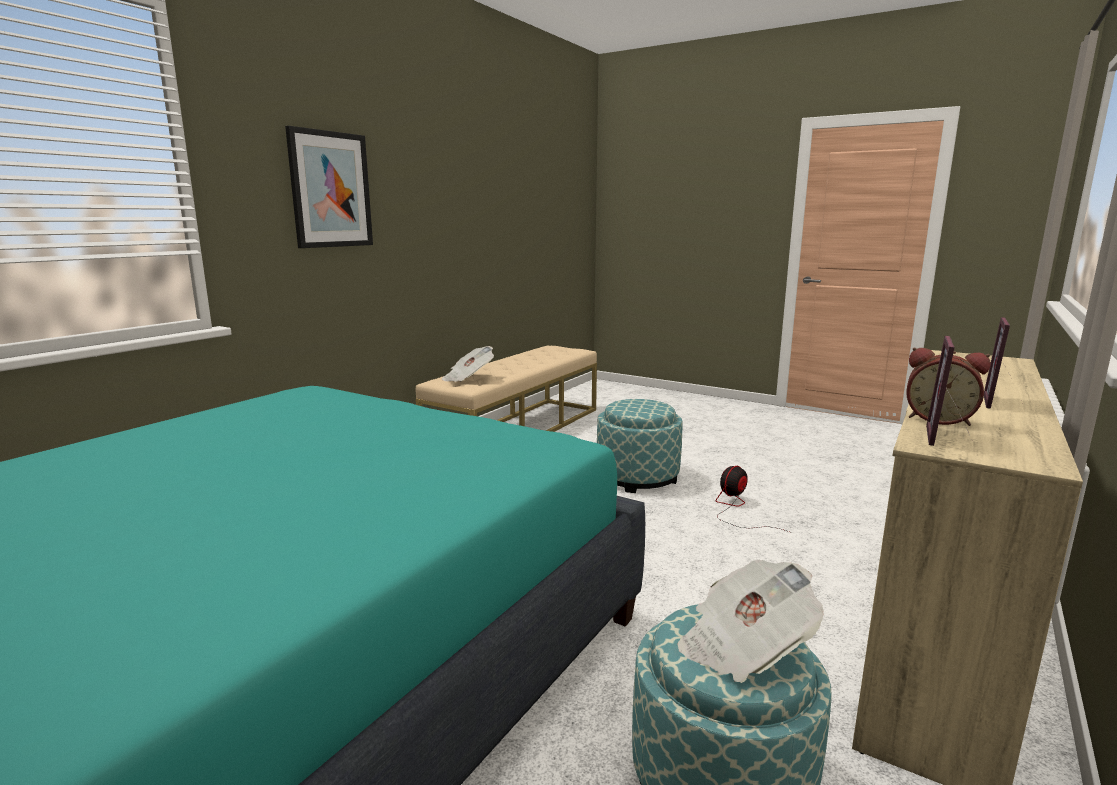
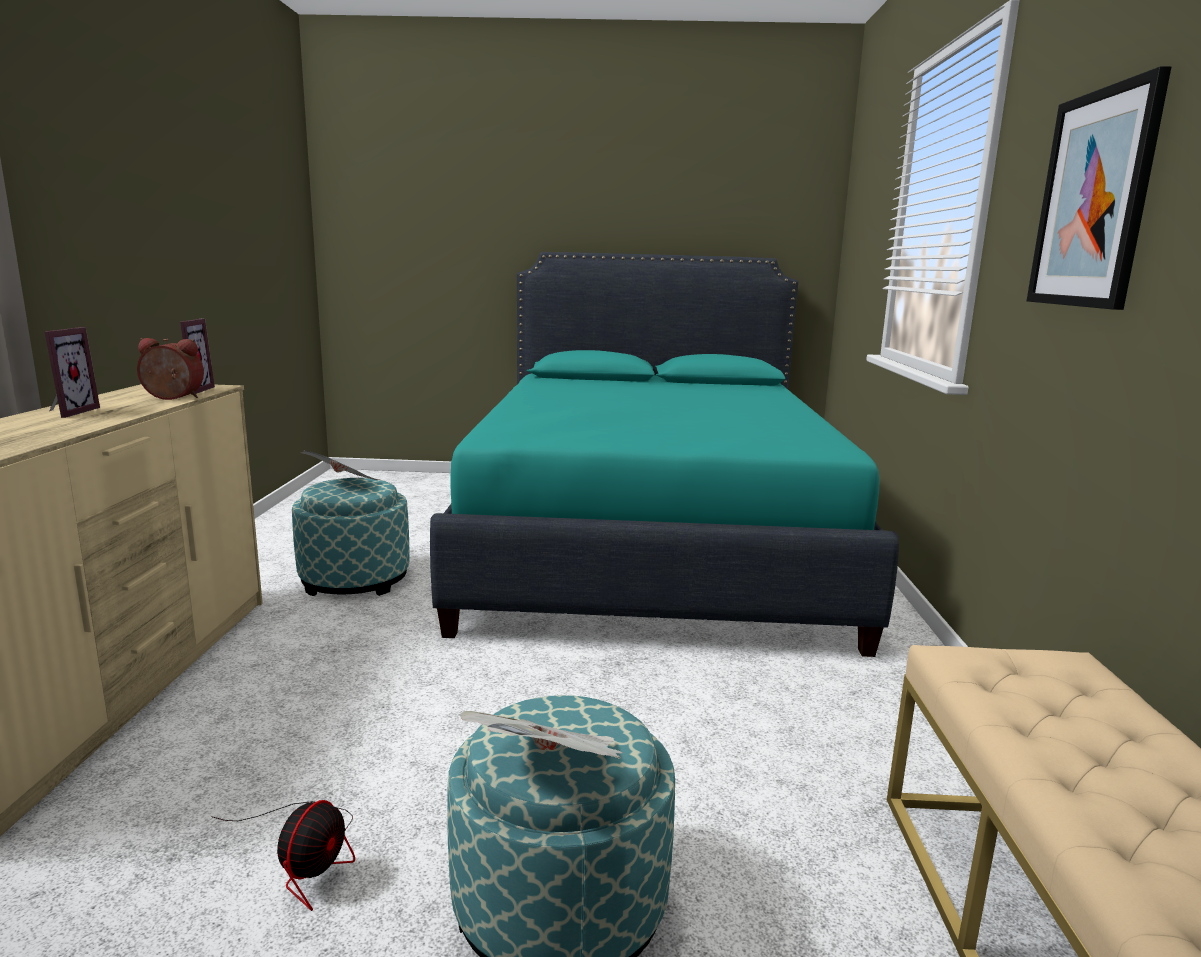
camera: 150 degrees right, 0 degrees up
newspaper [442,346,494,382] -> newspaper moved to [460,711,622,758]

